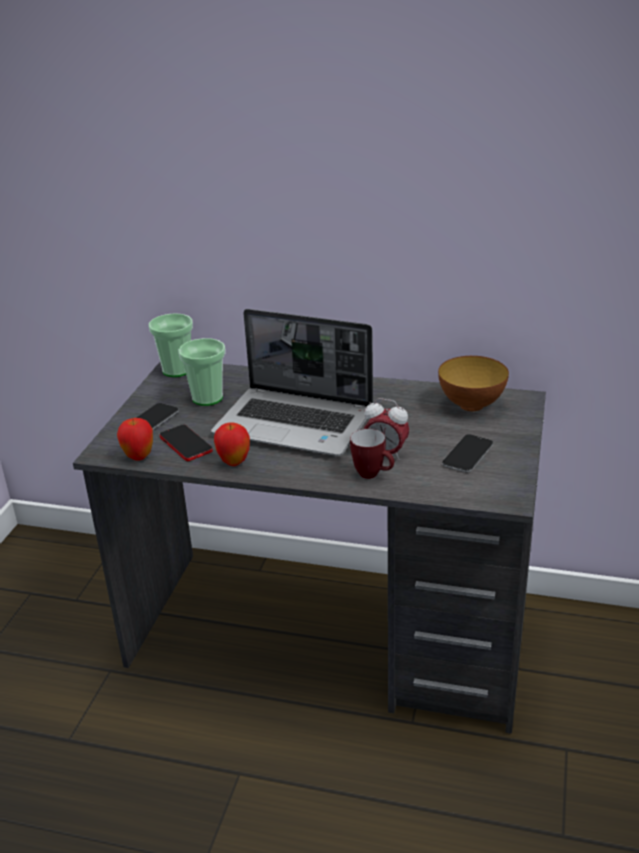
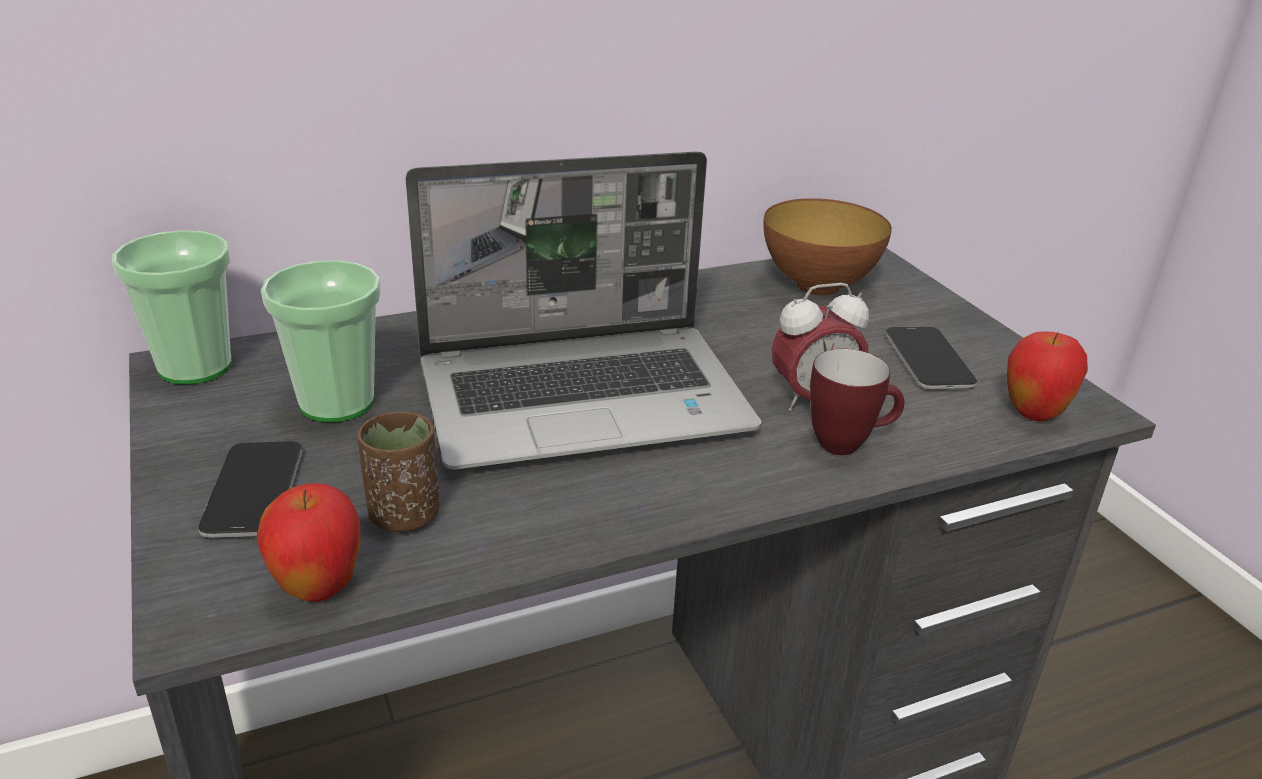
camera: 40 degrees left, 0 degrees up
phone [160,425,213,461] -> brown cup [358,412,440,532]
apple [214,422,250,466] -> apple moved to [1006,331,1088,421]

